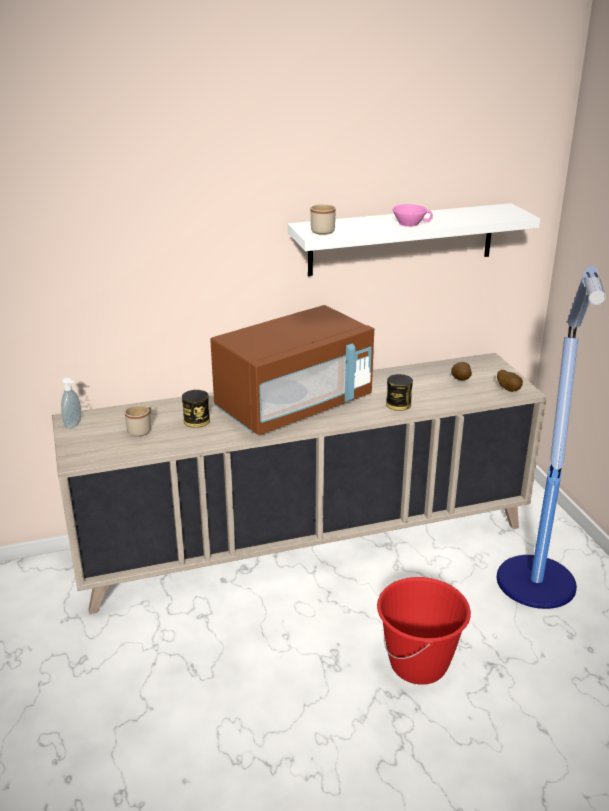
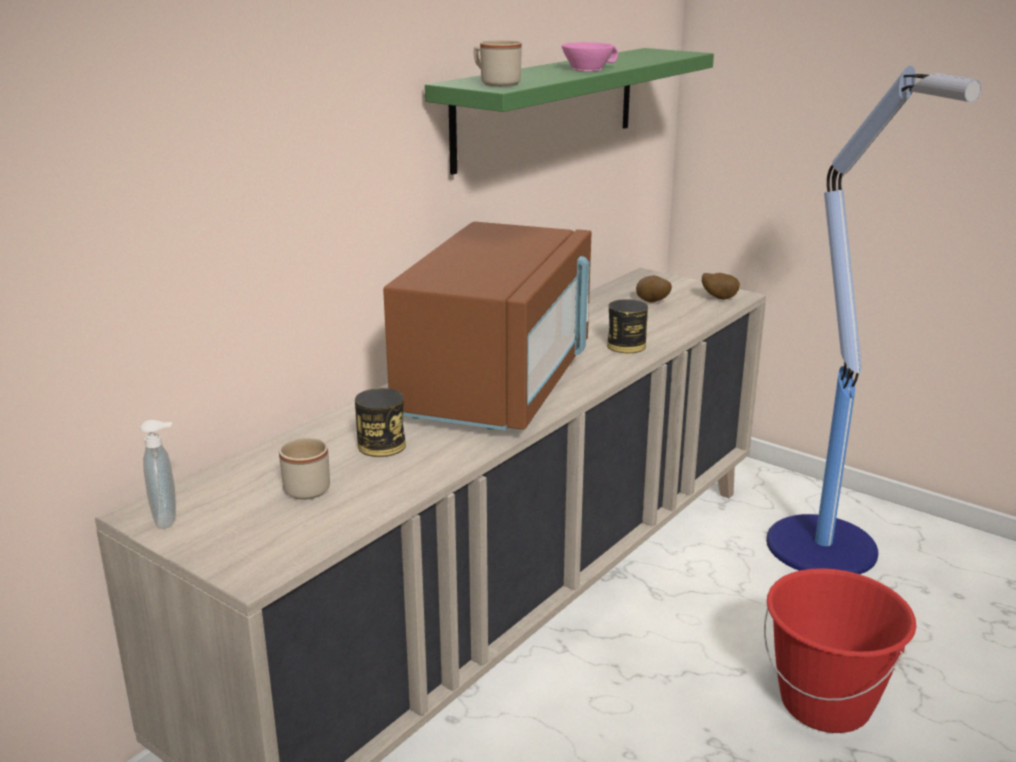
camera: 35 degrees left, 5 degrees down
white shelf [288,203,540,276] -> green shelf [425,48,714,175]

